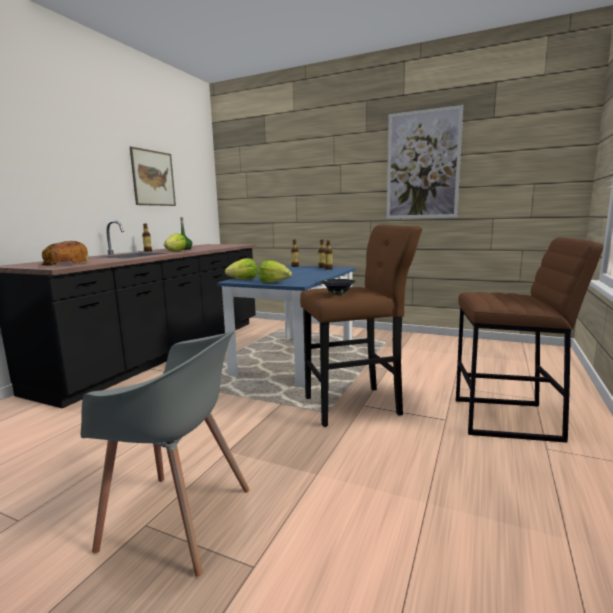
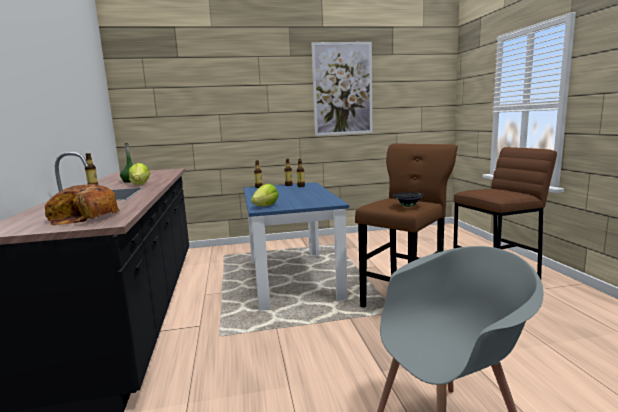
camera: 35 degrees left, 0 degrees up
picture [130,147,176,206] -> none
lettuce [258,260,292,283] -> none

